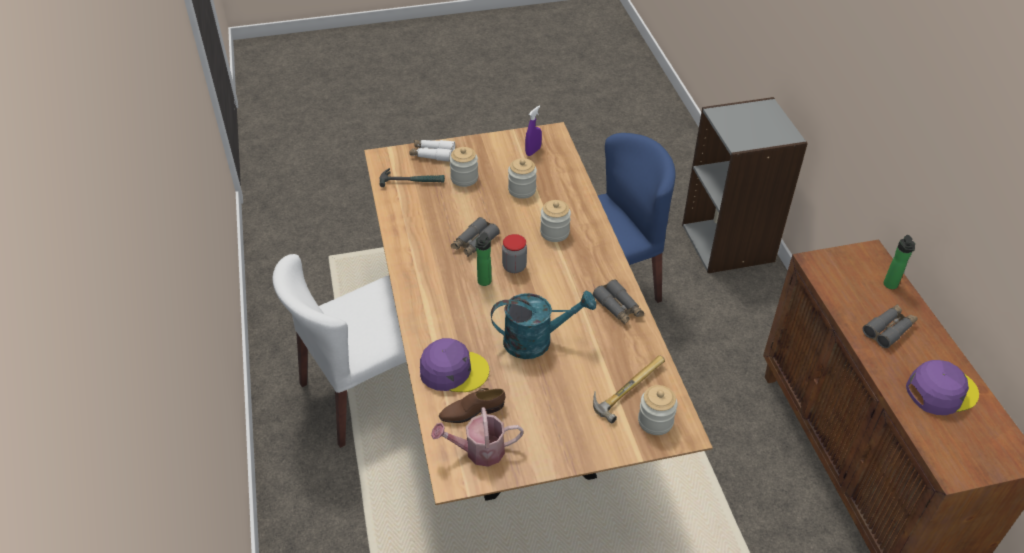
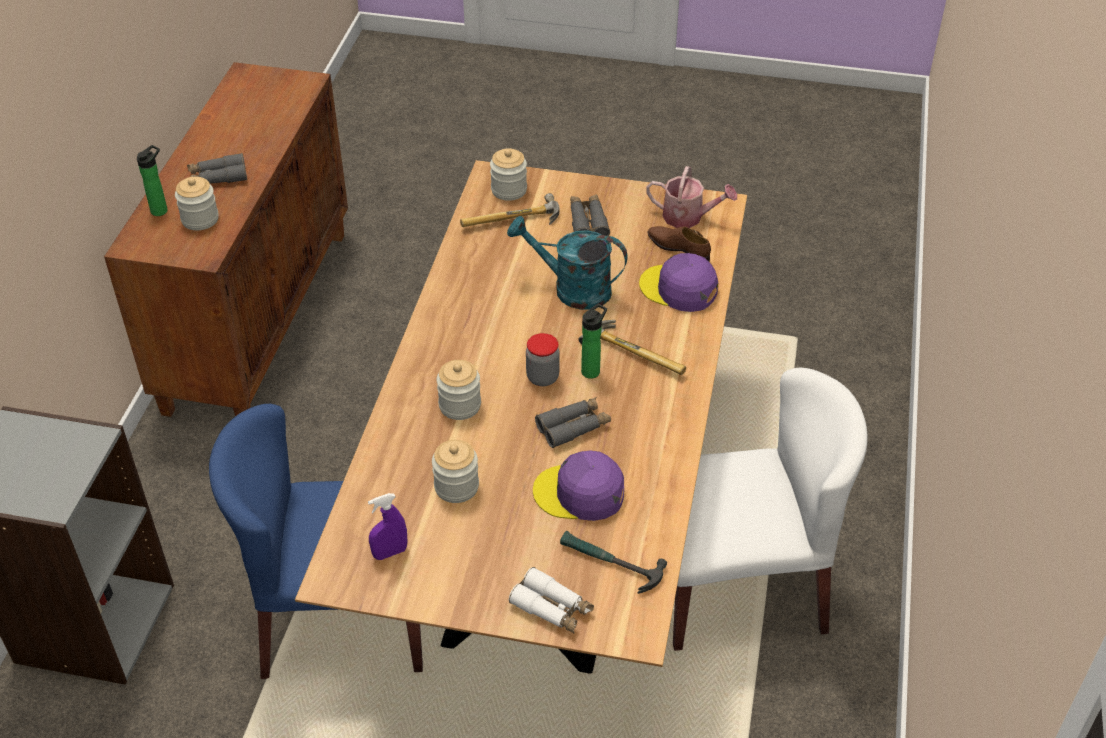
camera: 155 degrees left, 0 degrees up
brown shoe [439,388,505,423] -> brown shoe turned 150 degrees counterclockwise [648,226,711,261]
jar [449,147,478,187] -> jar moved to [175,177,219,230]
grey binoculars [593,280,644,324] -> grey binoculars moved to [570,194,610,236]
purple cap [906,360,979,415] -> purple cap moved to [533,451,624,521]
none -> hammer [578,320,686,375]

